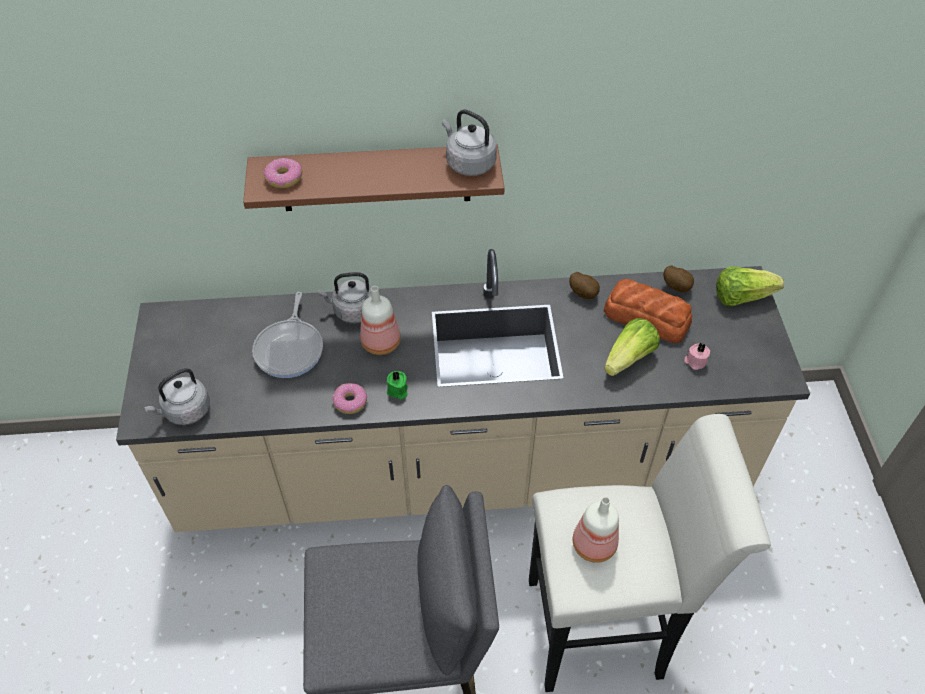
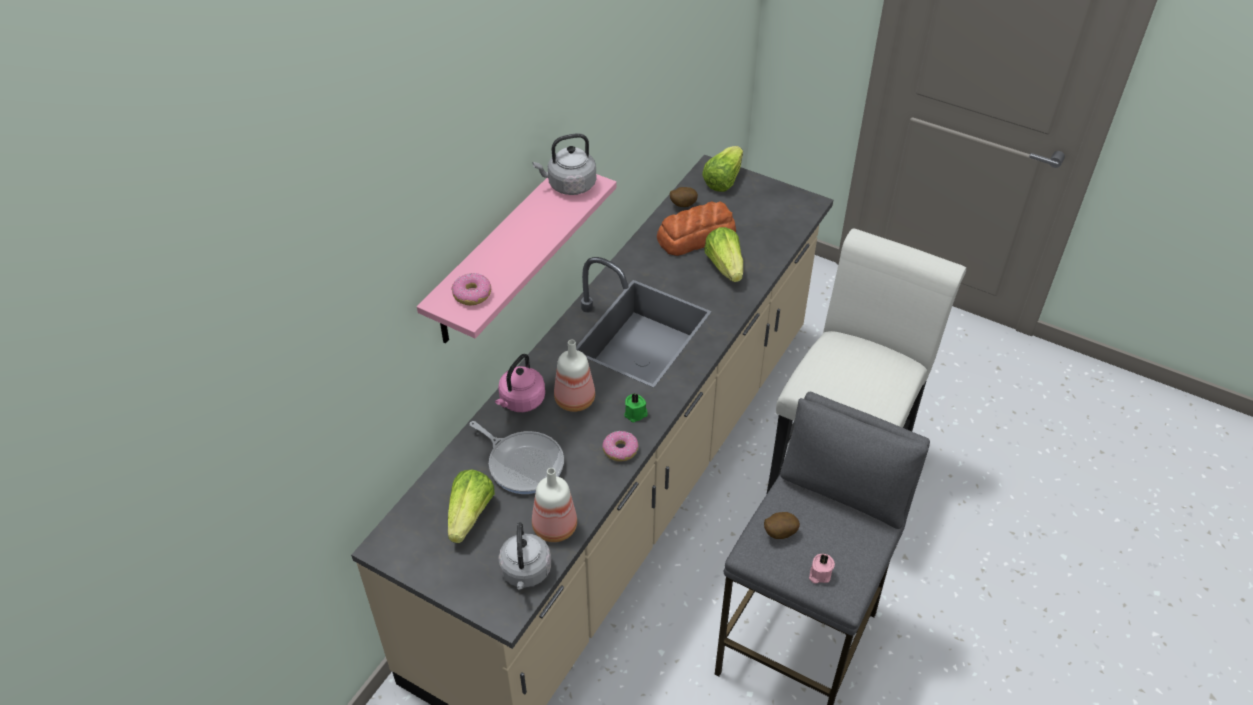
camera: 55 degrees left, 5 degrees down
brown shelf [243,144,505,211] -> pink shelf [417,174,617,344]
grey kettle [318,272,371,323] -> pink kettle [495,354,545,412]
potato [569,272,600,299] -> potato moved to [764,512,800,539]
bottle [573,497,619,563] -> bottle moved to [532,468,577,542]
pink candle [684,343,710,370] -> pink candle moved to [809,554,835,584]
none -> lettuce [448,469,495,543]

